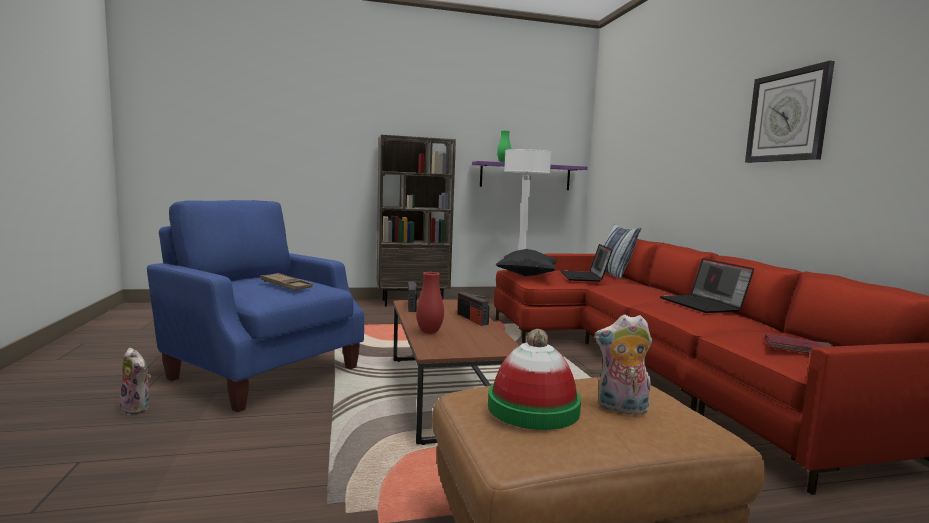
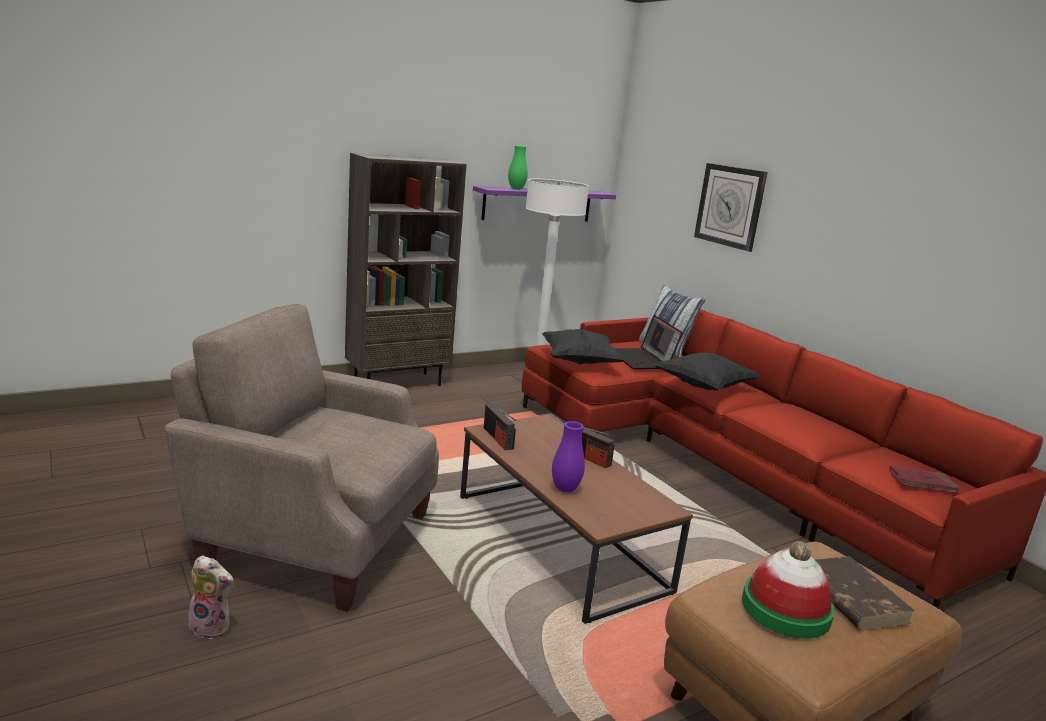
camera: 20 degrees left, 10 degrees up
blue armchair [147,200,364,413] -> beige armchair [164,304,439,612]
brown tray [260,273,313,290] -> none
red vase [416,272,444,334] -> purple vase [552,421,585,492]
plush toy [595,315,652,417] -> brown book [815,556,915,630]
laptop [660,258,754,313] -> none
wall clock [745,61,835,163] -> wall clock moved to [694,163,768,252]
none -> black pillow [654,352,760,391]

